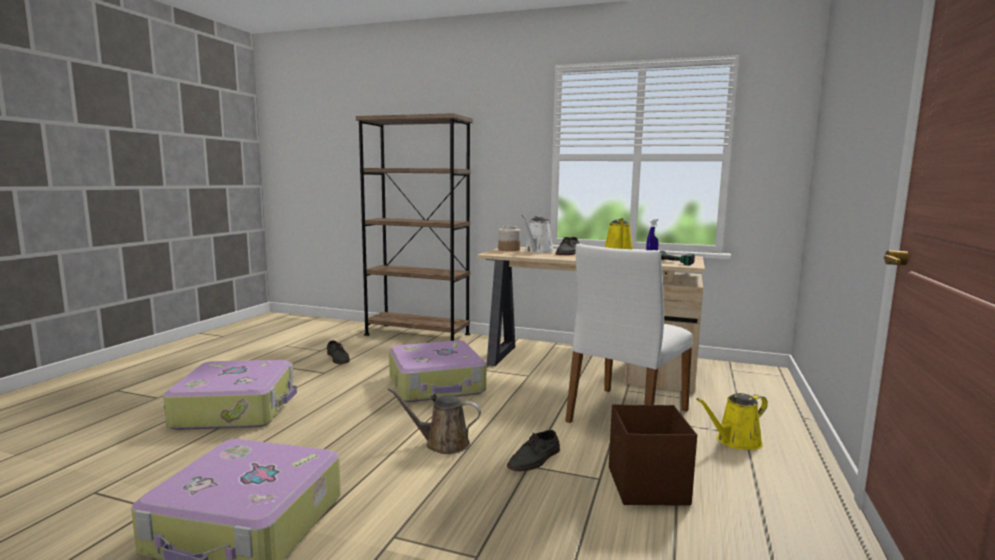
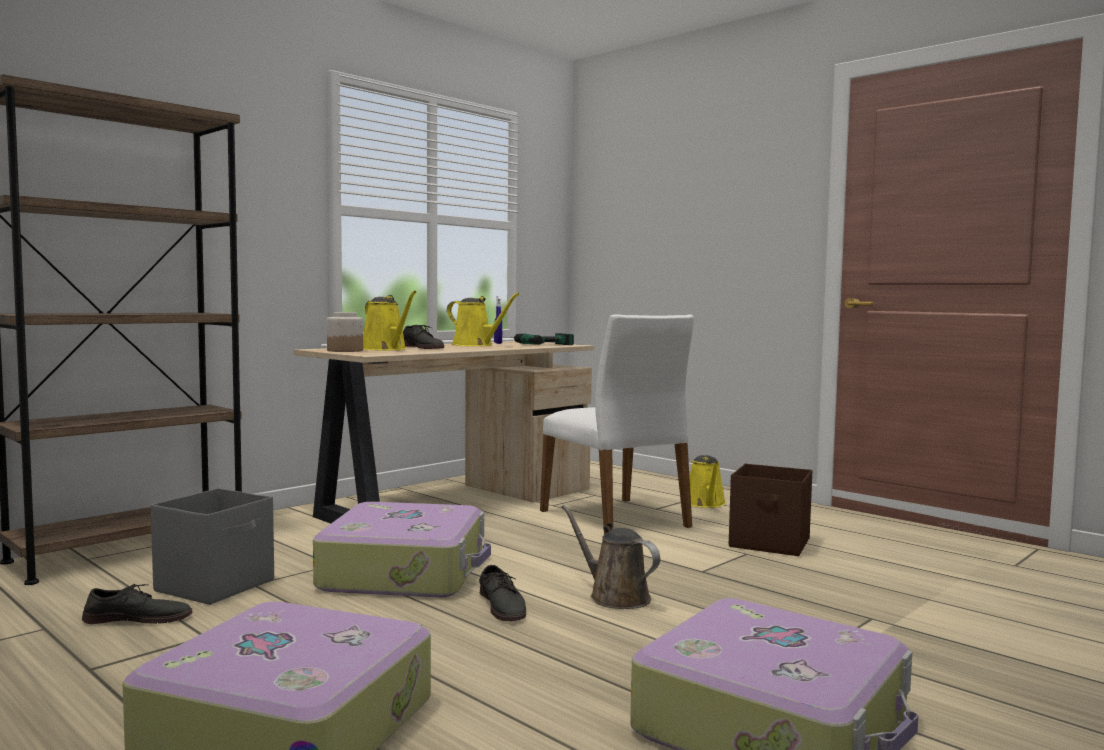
camera: 65 degrees left, 5 degrees down
brown watering can [387,387,481,454] -> brown watering can turned 105 degrees clockwise [562,505,660,609]
grey shoe [507,430,560,471] -> grey shoe moved to [479,565,526,621]
white watering can [521,215,554,253] -> yellow watering can [363,290,416,351]
none -> grey storage box [151,488,274,605]

